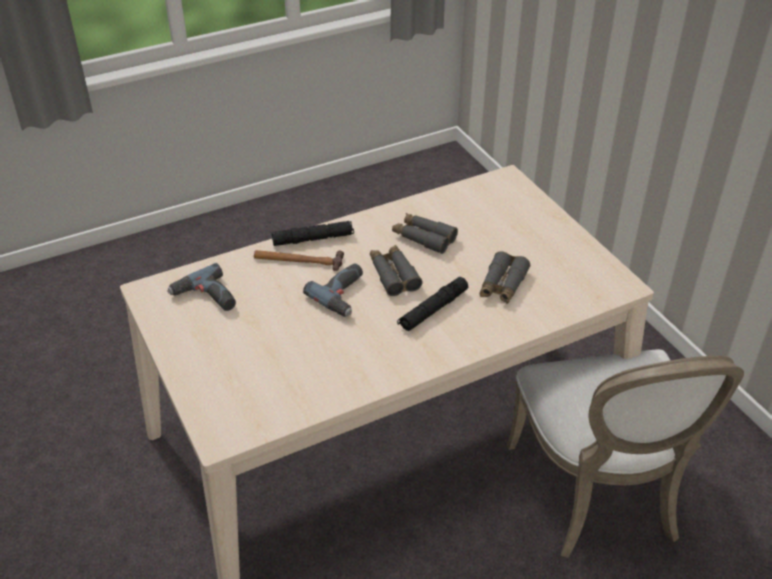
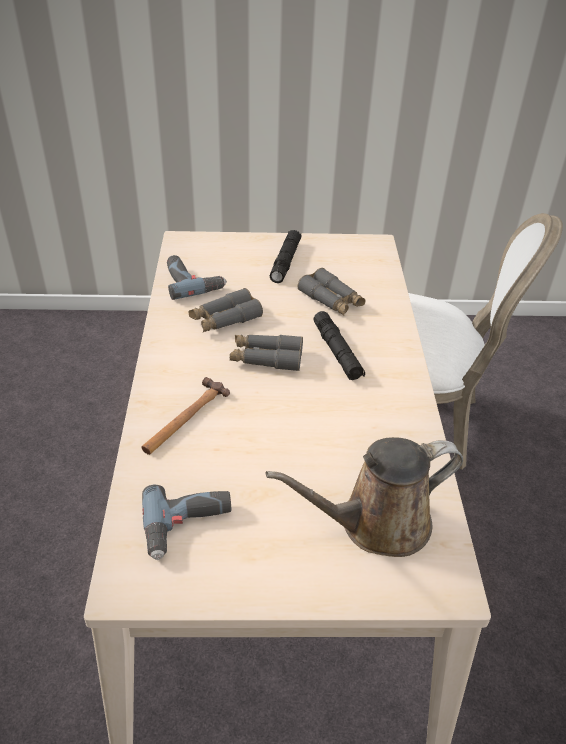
camera: 65 degrees left, 0 degrees up
black flashlight [272,221,354,246] -> black flashlight moved to [270,230,302,283]
power drill [303,263,363,317] -> power drill moved to [167,255,227,300]
none -> brown watering can [265,437,463,557]

